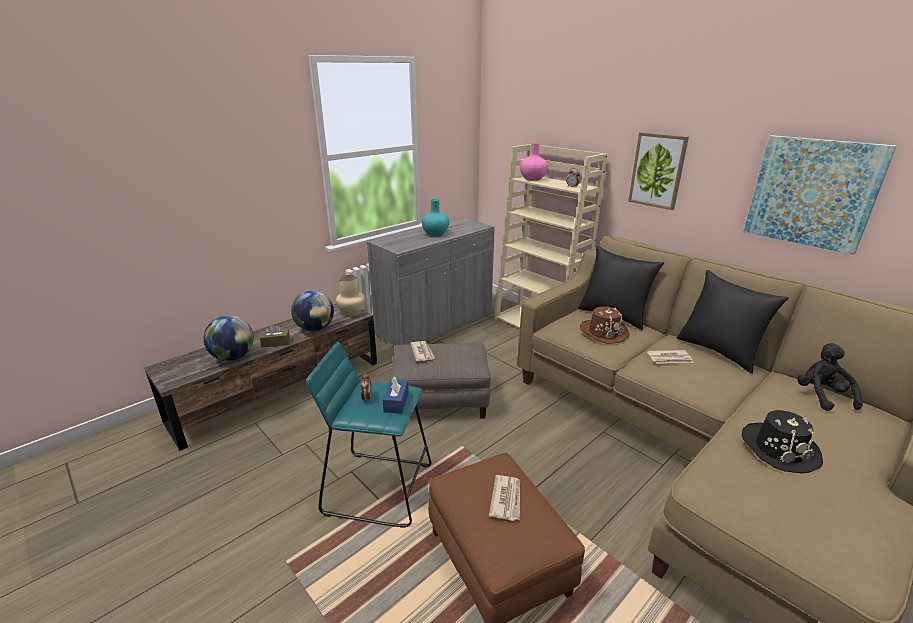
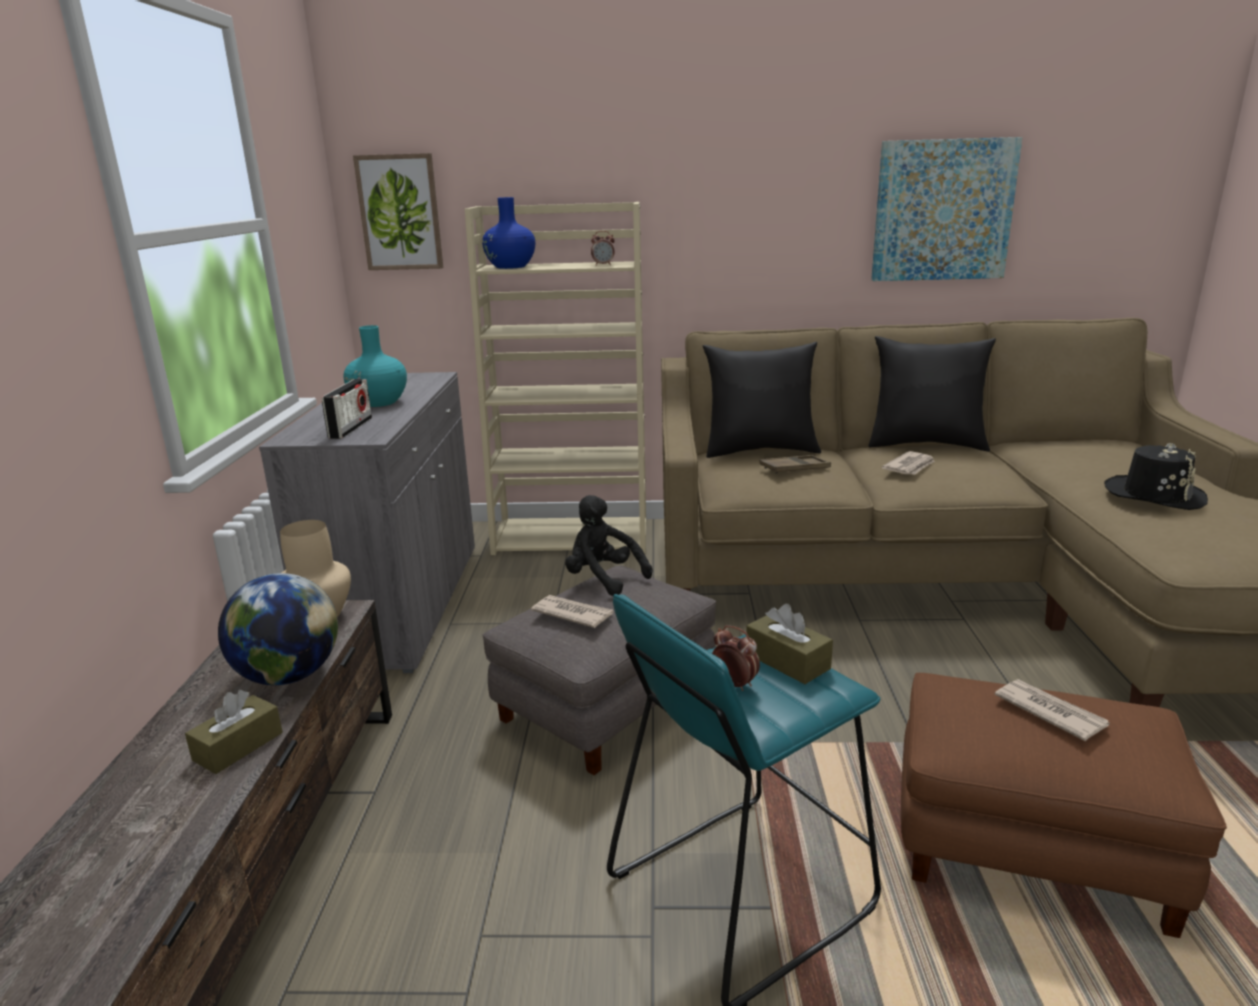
camera: 45 degrees left, 5 degrees down
globe [204,315,254,361] -> none
blue tissue box [383,377,409,414] -> brown tissue box [746,604,833,684]
pink vase [520,142,548,181] -> blue vase [482,197,535,269]
brown hat [580,306,629,344] -> brown tray [759,455,831,474]
picture [628,132,689,210] -> picture moved to [353,153,443,270]
black plush toy [797,343,863,411] -> black plush toy moved to [565,495,652,596]
none -> radio [322,379,372,439]

